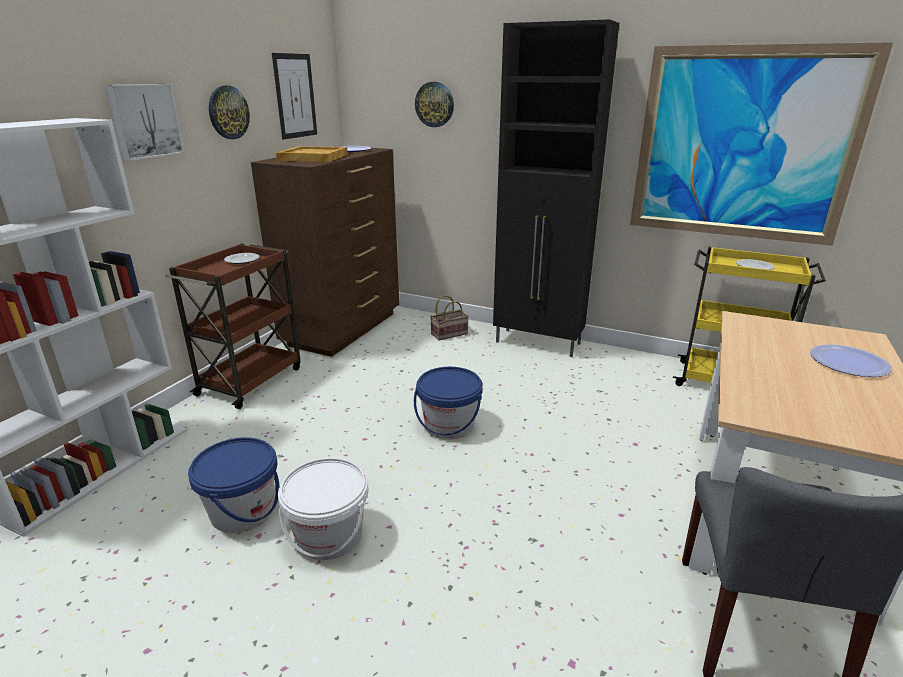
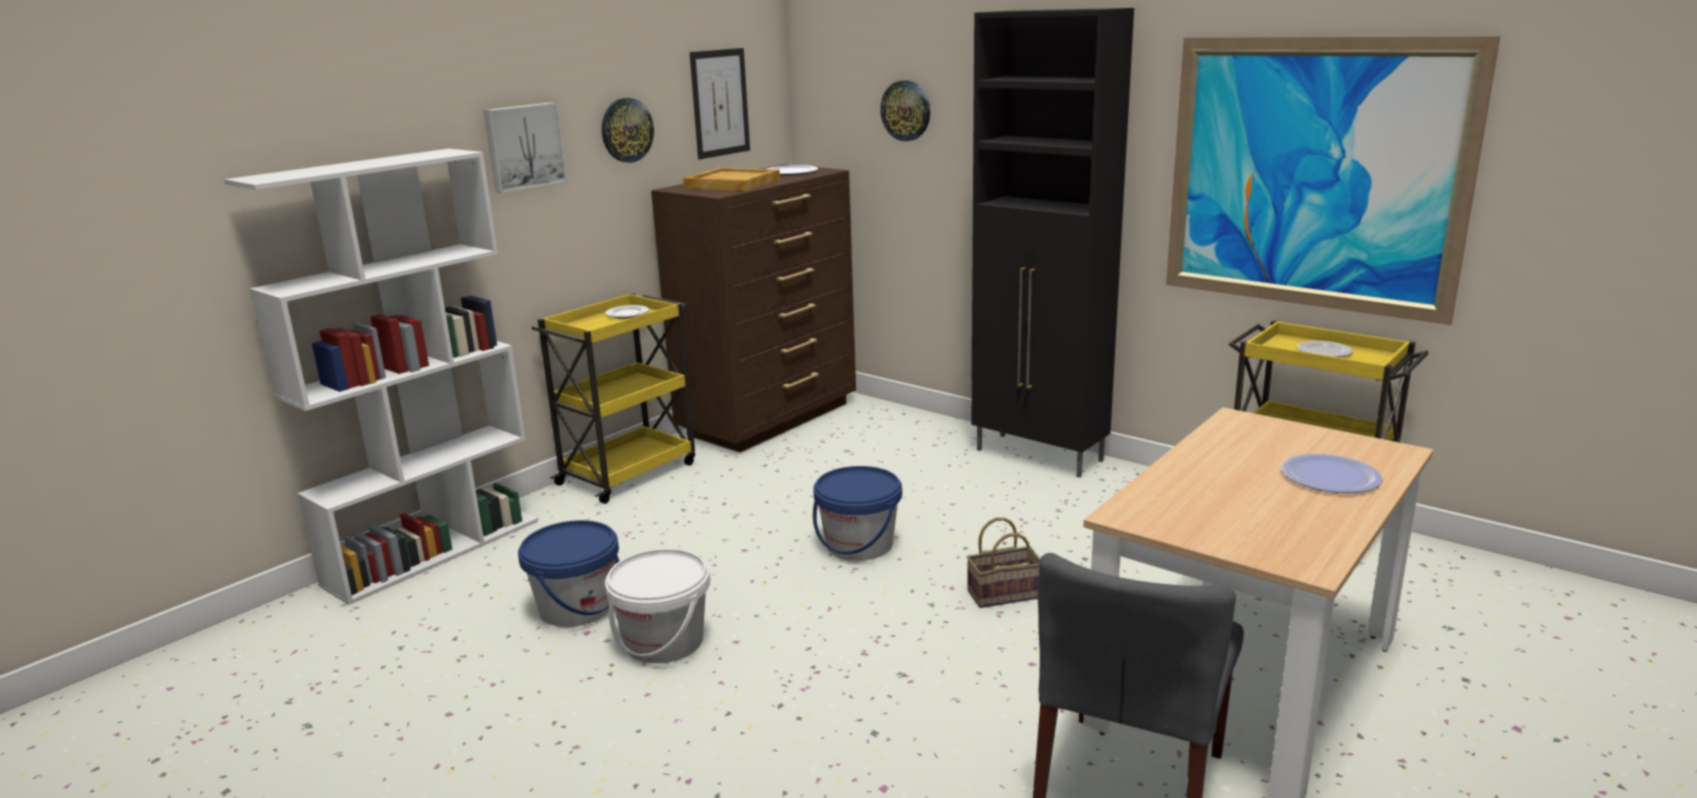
camera: 15 degrees right, 5 degrees down
brown cart [165,243,301,409] -> yellow cart [532,293,695,504]
basket [430,295,469,340] -> basket moved to [967,517,1041,608]

